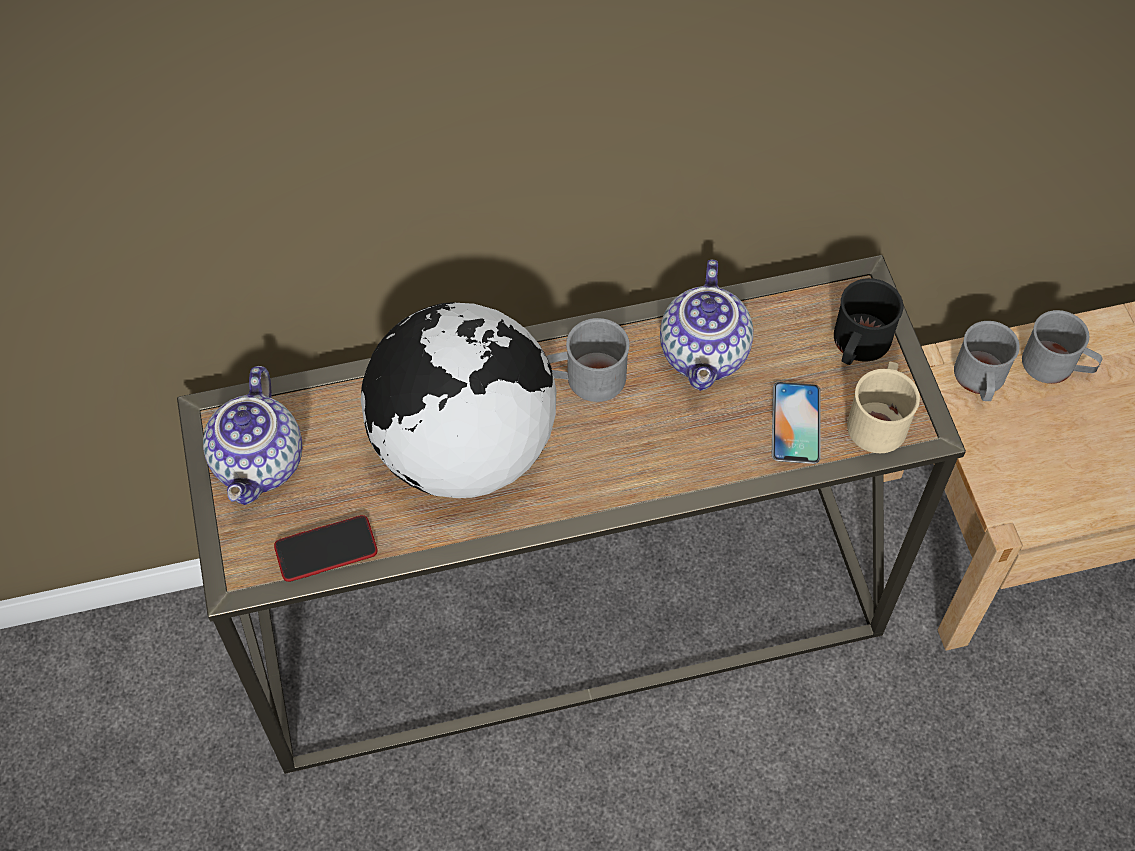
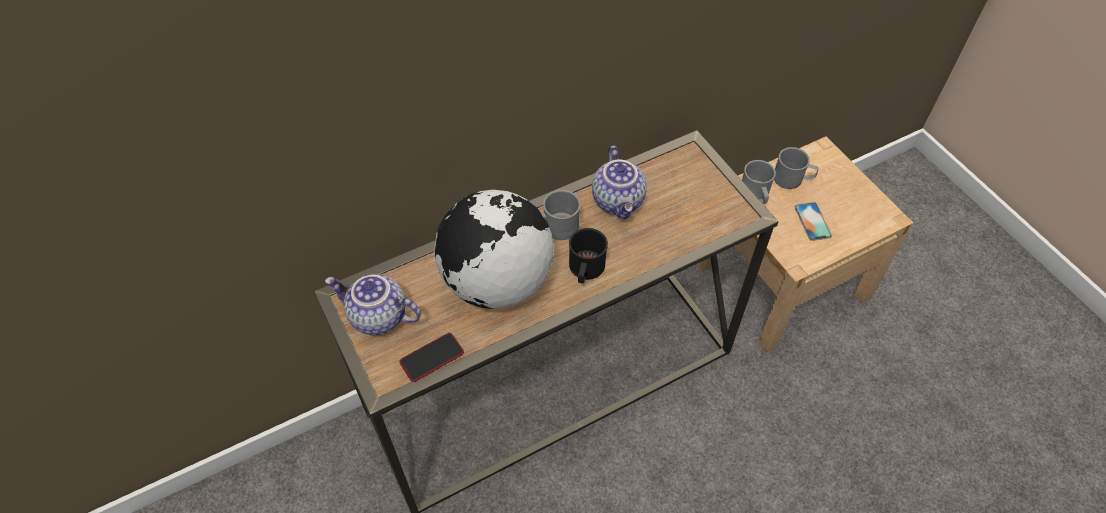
camera: 15 degrees left, 5 degrees down
teapot [203,366,302,505] -> teapot turned 120 degrees clockwise [325,274,421,335]
phone [772,382,821,464] -> phone moved to [795,202,832,241]
black mug [834,278,903,365] -> black mug moved to [569,228,608,283]
beige mug [847,362,920,453] -> none

